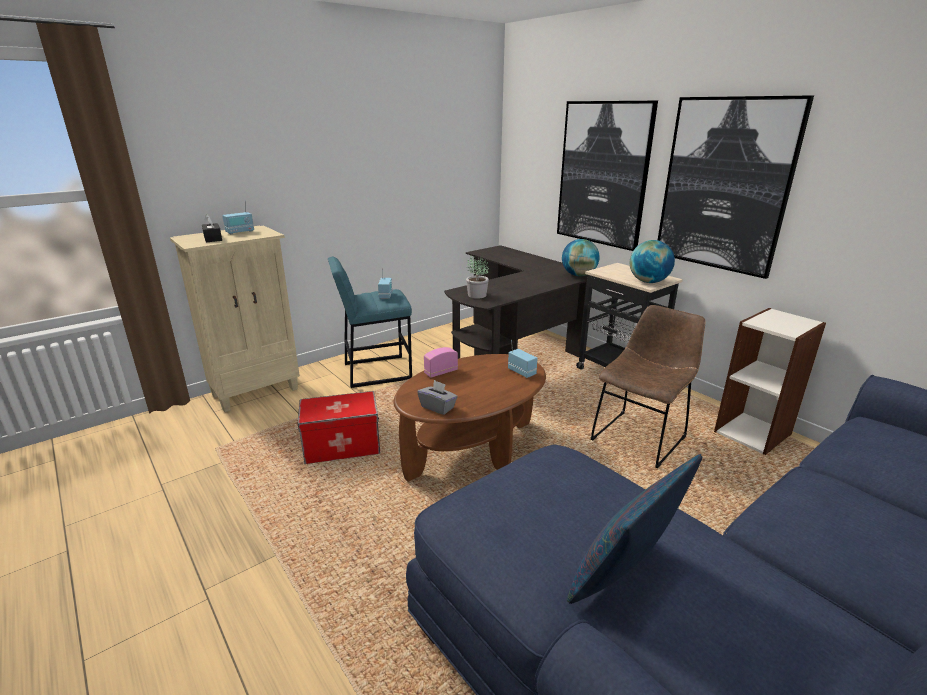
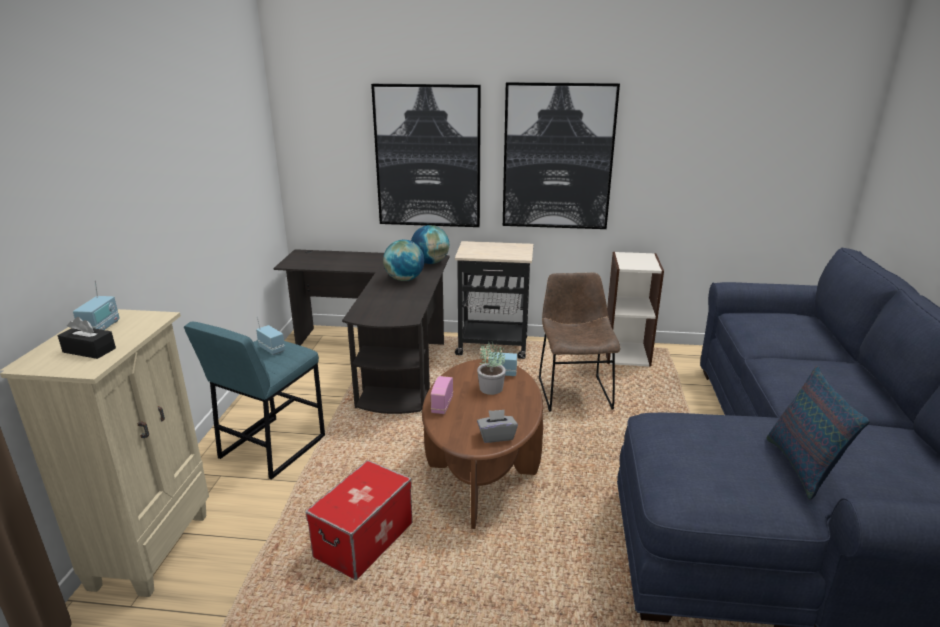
camera: 45 degrees left, 0 degrees up
potted plant [466,255,489,299] -> potted plant moved to [477,341,506,395]
globe [630,240,675,283] -> globe moved to [383,240,425,281]

